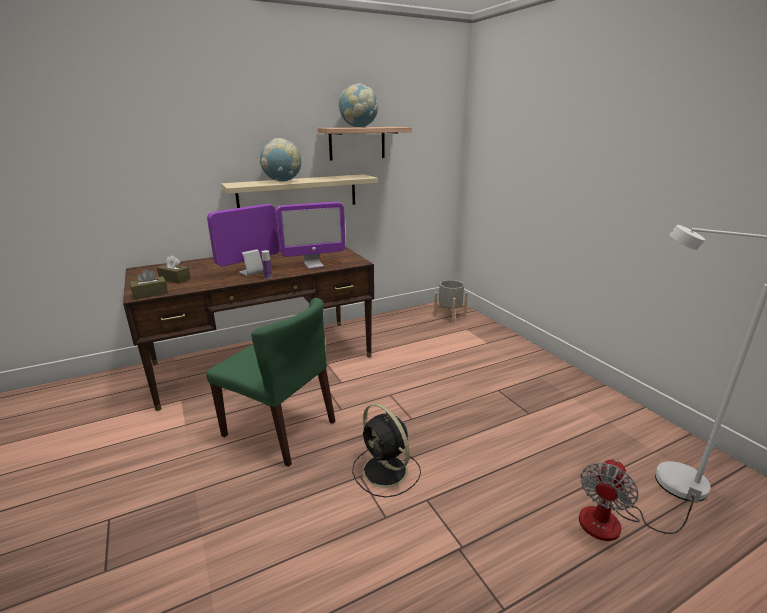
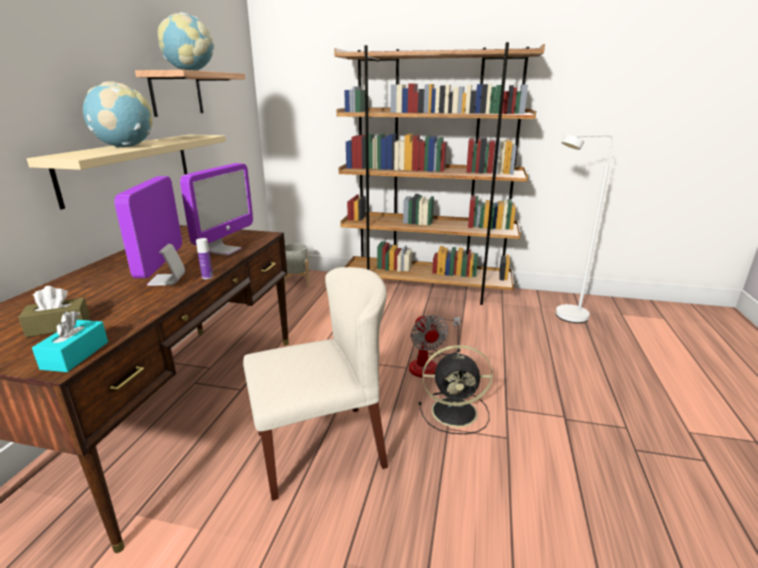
camera: 50 degrees left, 0 degrees up
brown tissue box [130,269,168,300] -> turquoise tissue box [32,311,108,372]
green chair [206,298,335,467] -> beige chair [243,267,388,501]
fan [579,459,702,541] -> fan moved to [409,314,460,378]
none -> brown bookcase [334,42,545,305]

